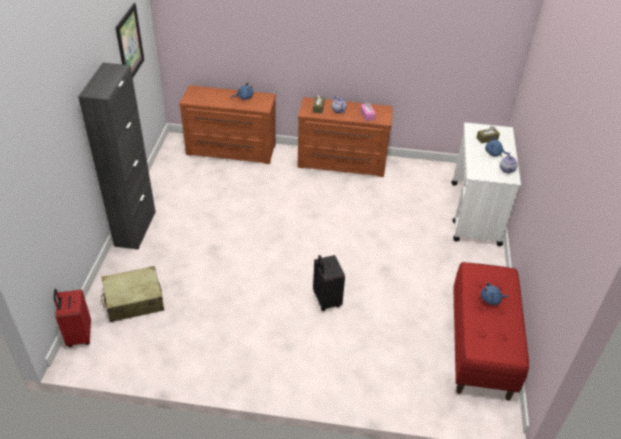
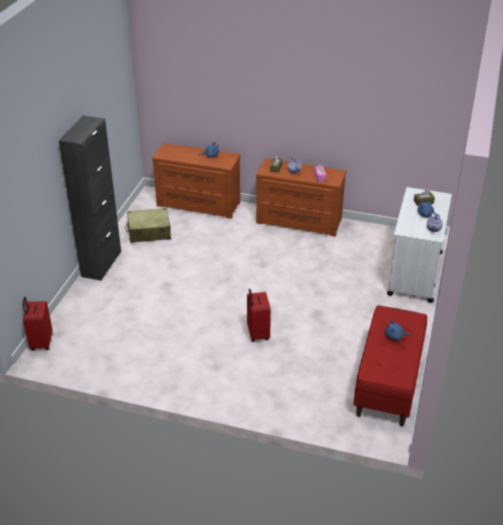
camera: 10 degrees right, 5 degrees down
beige suitcase [101,266,164,322] -> beige suitcase moved to [125,208,171,243]
picture [115,3,144,78] -> none
black suitcase [313,255,345,311] -> red suitcase [247,289,271,342]

